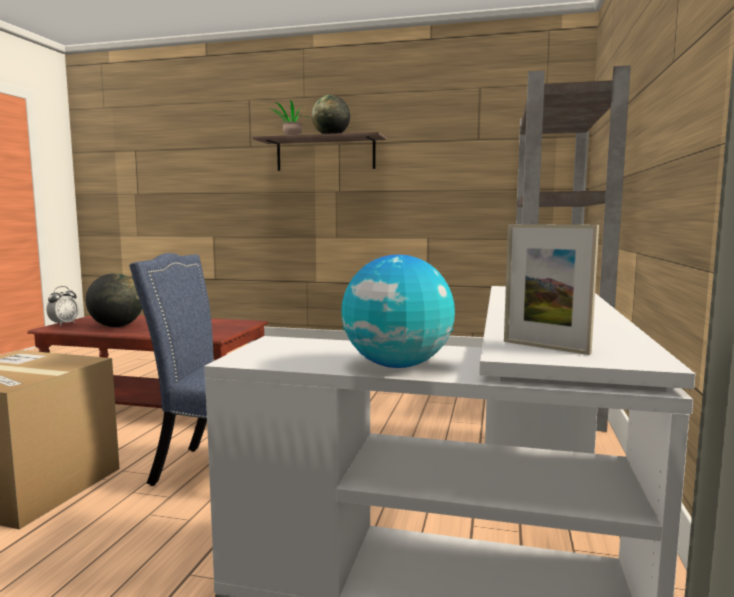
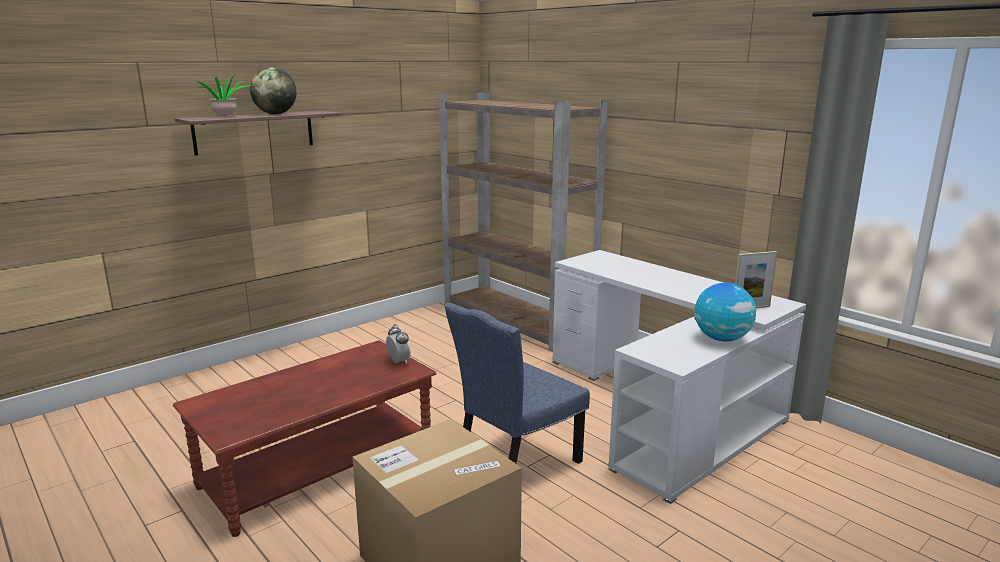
camera: 55 degrees left, 10 degrees up
alarm clock [46,286,79,326] -> alarm clock moved to [386,324,411,364]
globe [86,273,142,327] -> none

